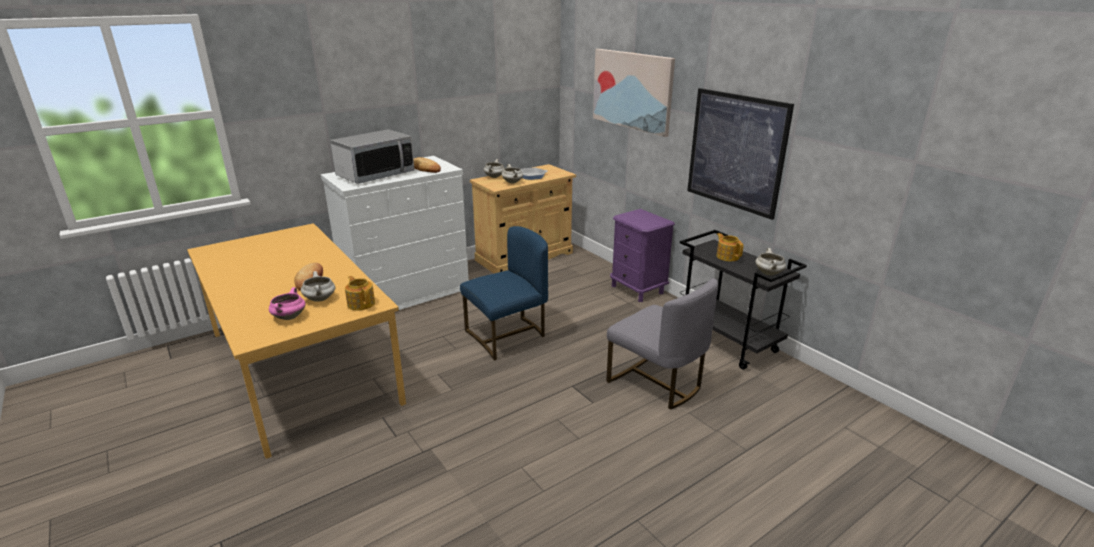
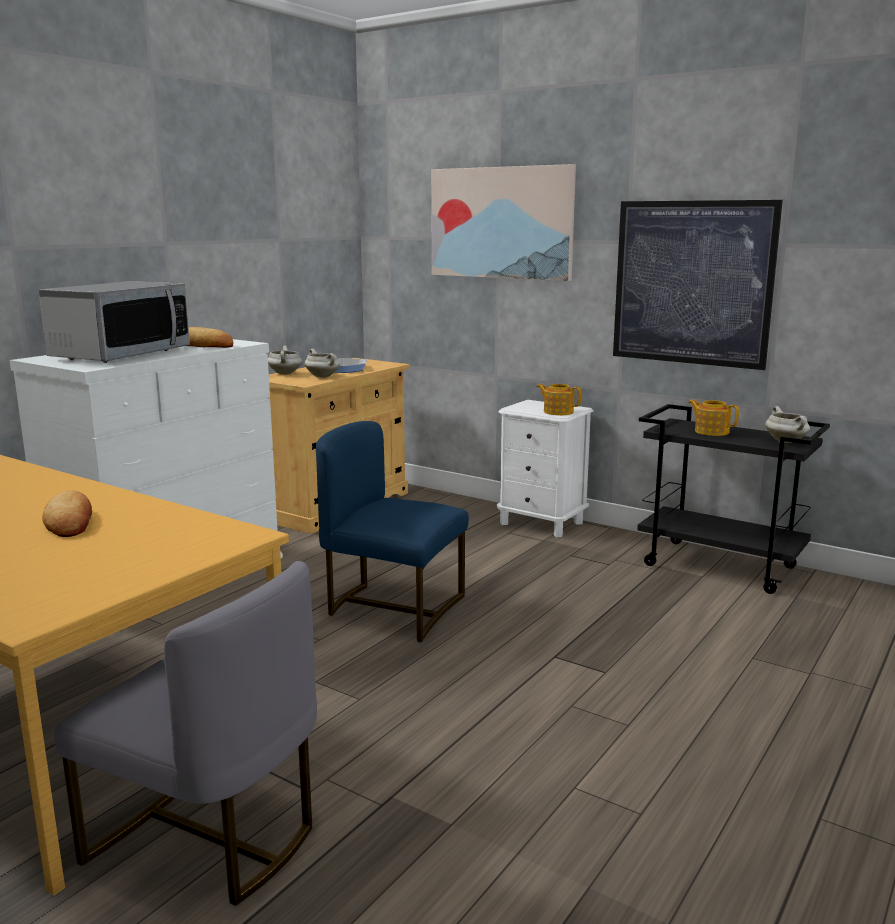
camera: 20 degrees left, 10 degrees down
pink cooking pot [269,287,305,320] -> none
white cooking pot [301,271,335,302] -> none
teapot [345,276,375,310] -> teapot moved to [537,384,581,415]
blue chair [460,226,548,361] -> blue chair turned 105 degrees counterclockwise [316,421,469,642]
grey chair [606,278,718,410] -> grey chair moved to [54,561,317,906]
purple nightstand [610,209,675,302] -> white nightstand [497,400,593,537]

